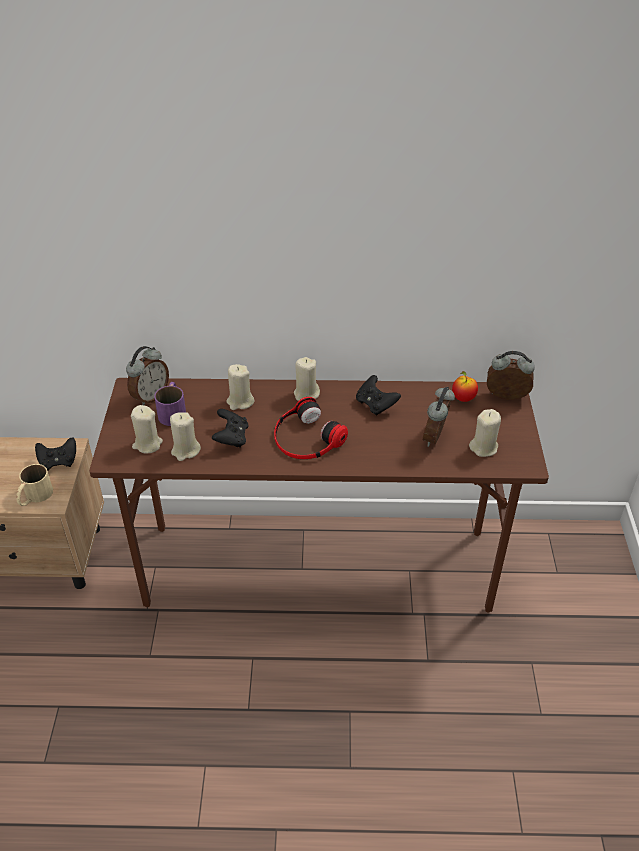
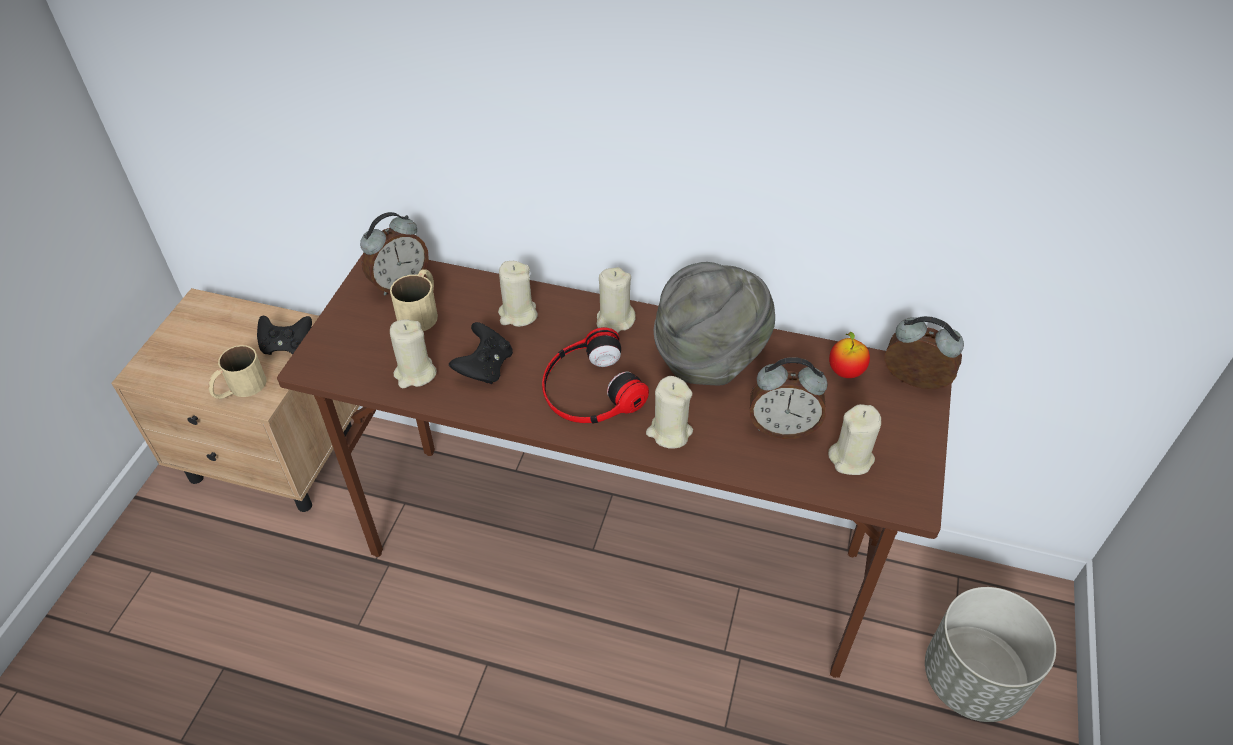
camera: 15 degrees right, 5 degrees up
beige candle [131,405,163,453] -> beige candle moved to [646,376,693,449]
purple mug [154,382,186,426] -> beige mug [390,269,438,331]
black game controller [356,375,401,416] -> grey hat [654,262,775,385]
alarm clock [423,387,455,447] -> alarm clock turned 120 degrees counterclockwise [750,357,828,439]
none -> grey planter [925,587,1056,722]

